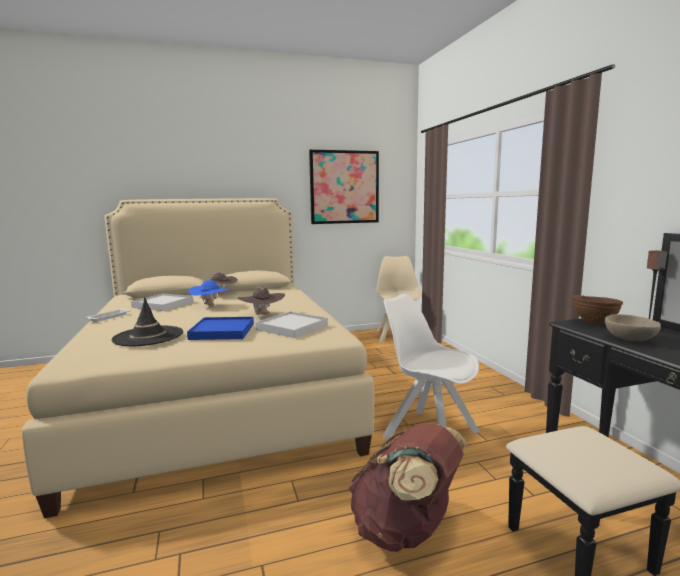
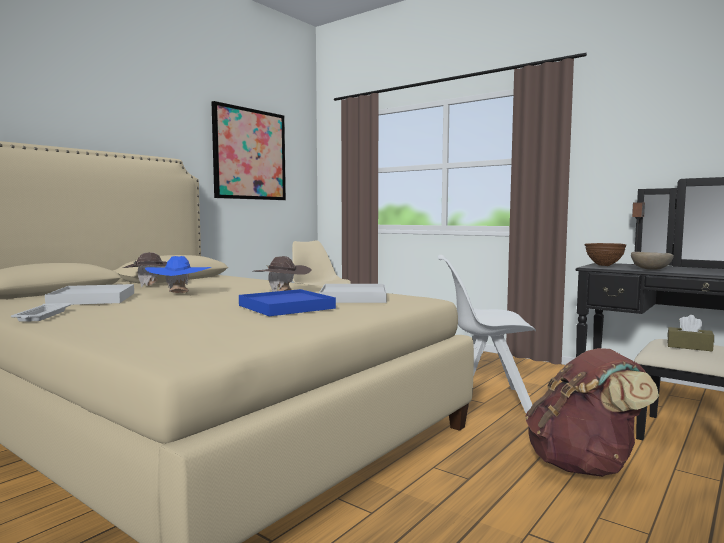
camera: 35 degrees left, 5 degrees down
black hat [111,297,183,346] -> none
none -> brown tissue box [667,315,714,352]

